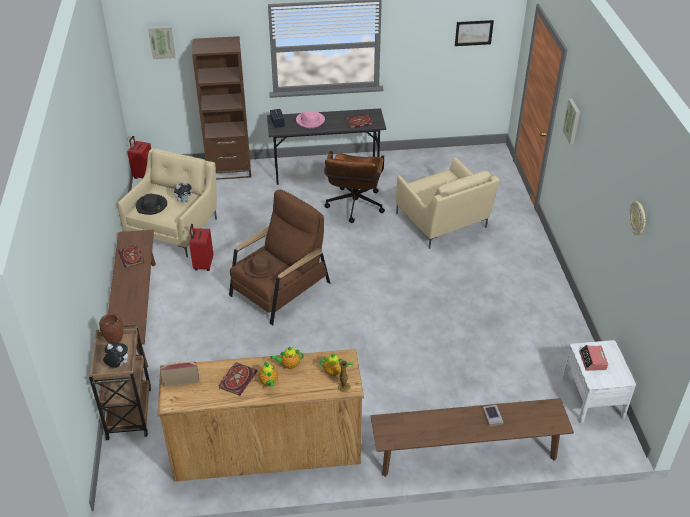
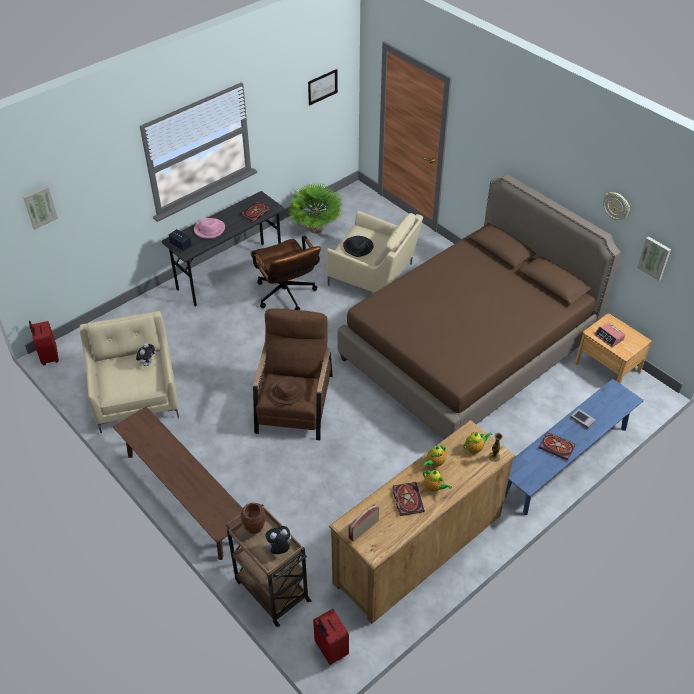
camera: 35 degrees left, 5 degrees up
book [118,245,144,268] -> book moved to [539,432,576,461]
black hat [136,194,167,215] -> black hat moved to [343,236,374,257]
red suitcase [189,224,213,271] -> red suitcase moved to [313,609,349,665]
brown bookcase [192,36,251,180] -> none
brown bench [370,398,574,477] -> blue bench [505,379,644,515]
picture [562,99,580,144] -> picture moved to [637,236,671,281]
white nightstand [562,340,636,423] -> brown nightstand [575,313,651,384]
none -> potted plant [288,184,343,234]
none -> brown bed [337,174,621,439]

